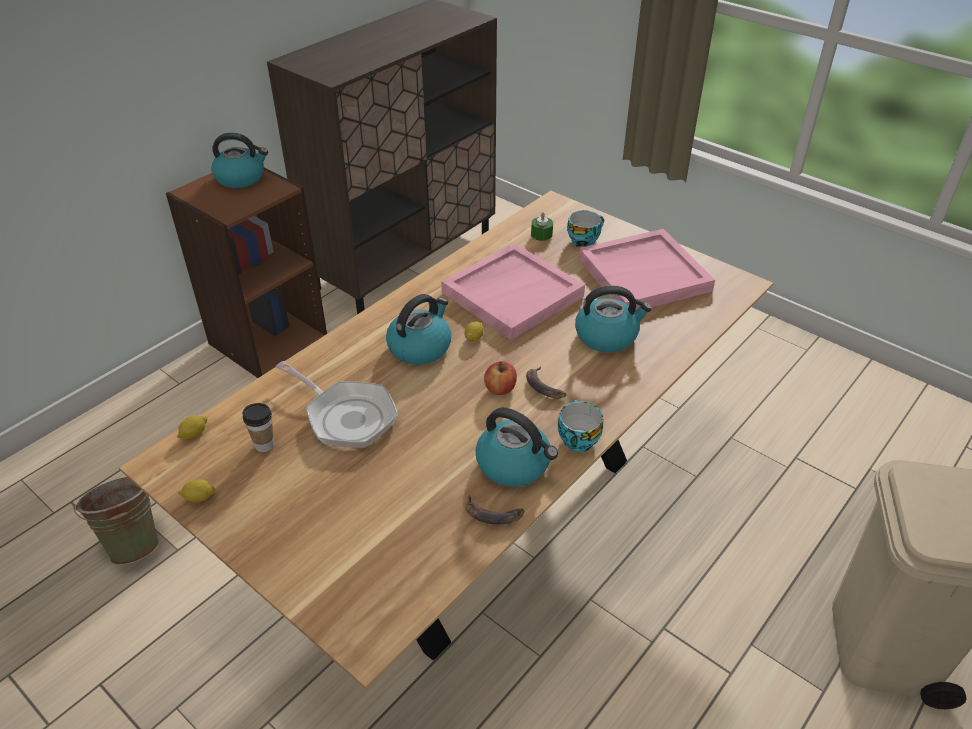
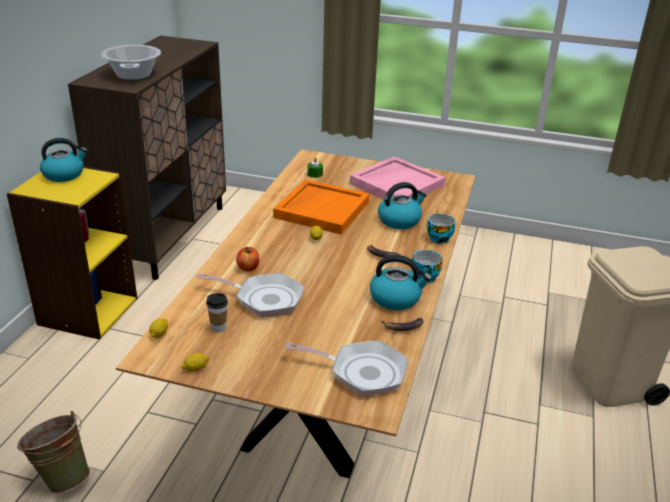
camera: 25 degrees left, 10 degrees down
brown bookcase [166,167,327,378] -> yellow bookcase [7,167,137,340]
kettle [386,294,451,365] -> none
pink tray [441,243,585,340] -> orange tray [273,179,370,234]
apple [484,361,517,395] -> apple moved to [236,247,259,272]
cup [567,210,604,248] -> cup moved to [427,213,455,244]
none -> cooking pot [101,45,161,80]
none -> frying pan [284,340,408,396]

